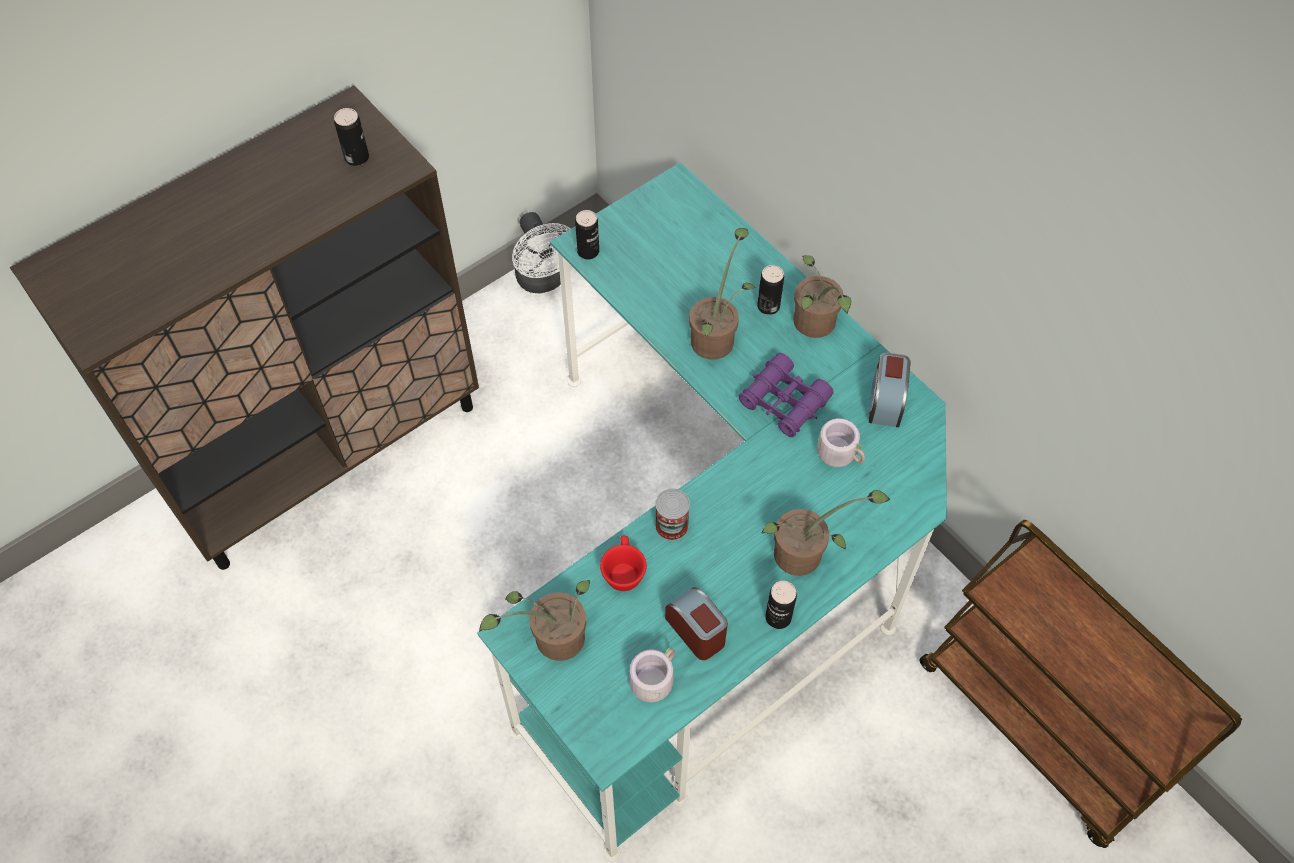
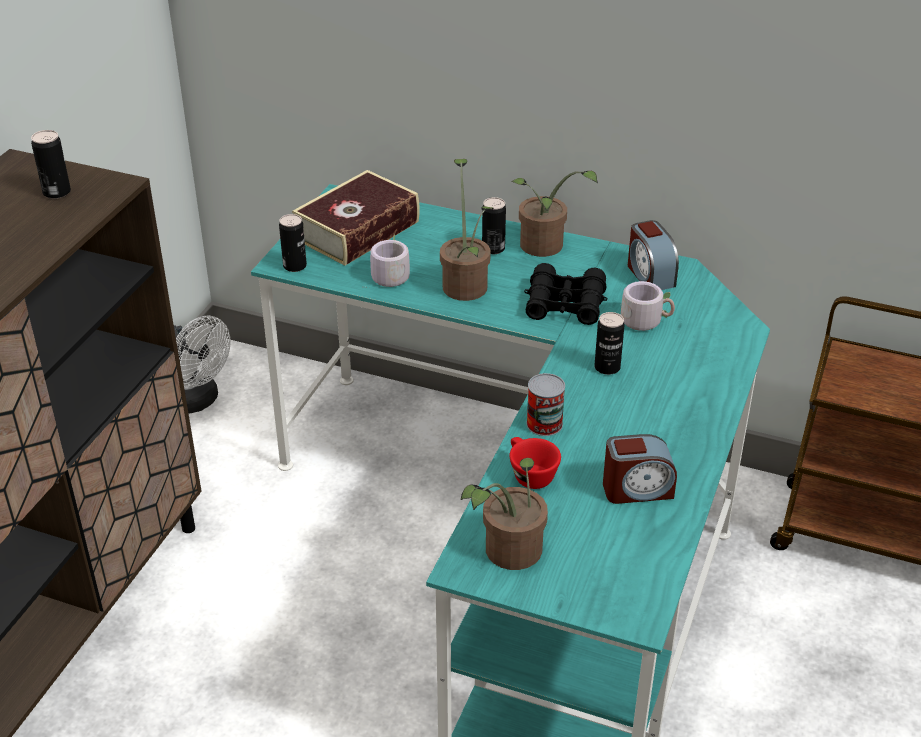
camera: 30 degrees left, 20 degrees down
grey mug [617,647,675,702] -> grey mug moved to [367,234,410,288]
alarm clock [665,587,728,660] -> alarm clock turned 150 degrees clockwise [603,434,677,504]
purple binoculars [738,353,834,437] -> black binoculars [524,263,607,325]
potted plant [762,490,890,576] -> none
can [765,581,797,629] -> can moved to [594,312,625,375]
none -> book [292,170,420,266]

